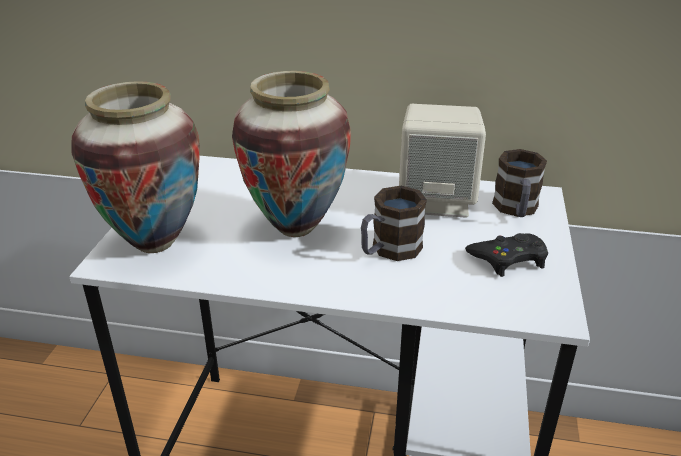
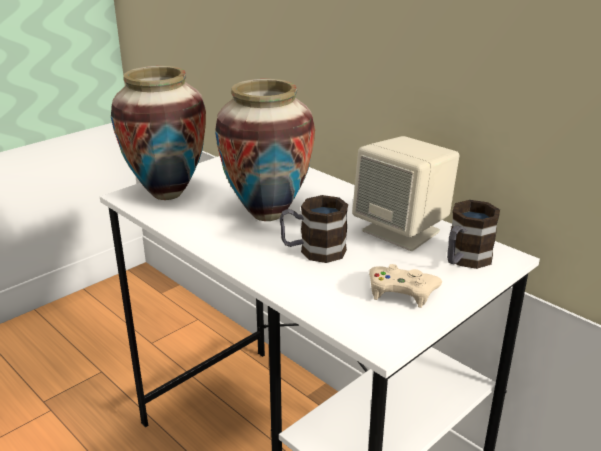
camera: 35 degrees right, 5 degrees down
black game controller [465,233,548,277] -> beige game controller [369,264,442,308]

